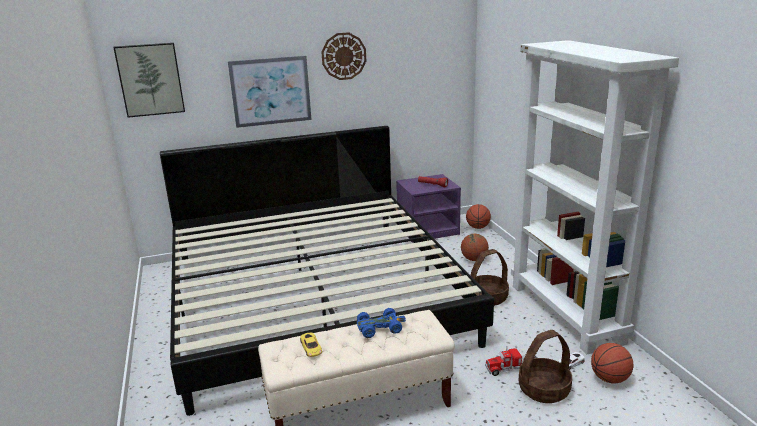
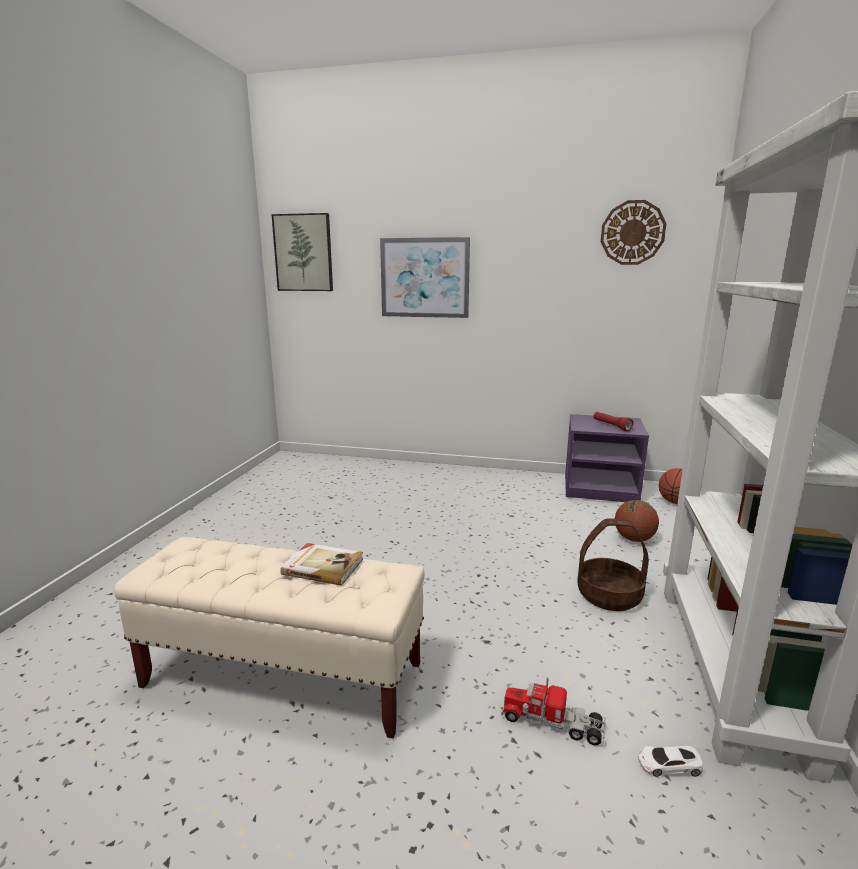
camera: 30 degrees right, 5 degrees down
bed [160,126,494,416] -> none
yellow toy car [300,333,322,357] -> none
wall clock [322,32,366,80] -> wall clock moved to [601,200,666,265]
blue toy car [357,308,406,338] -> book [280,543,363,586]
basket [518,330,572,403] -> none
basketball [591,343,633,383] -> none

